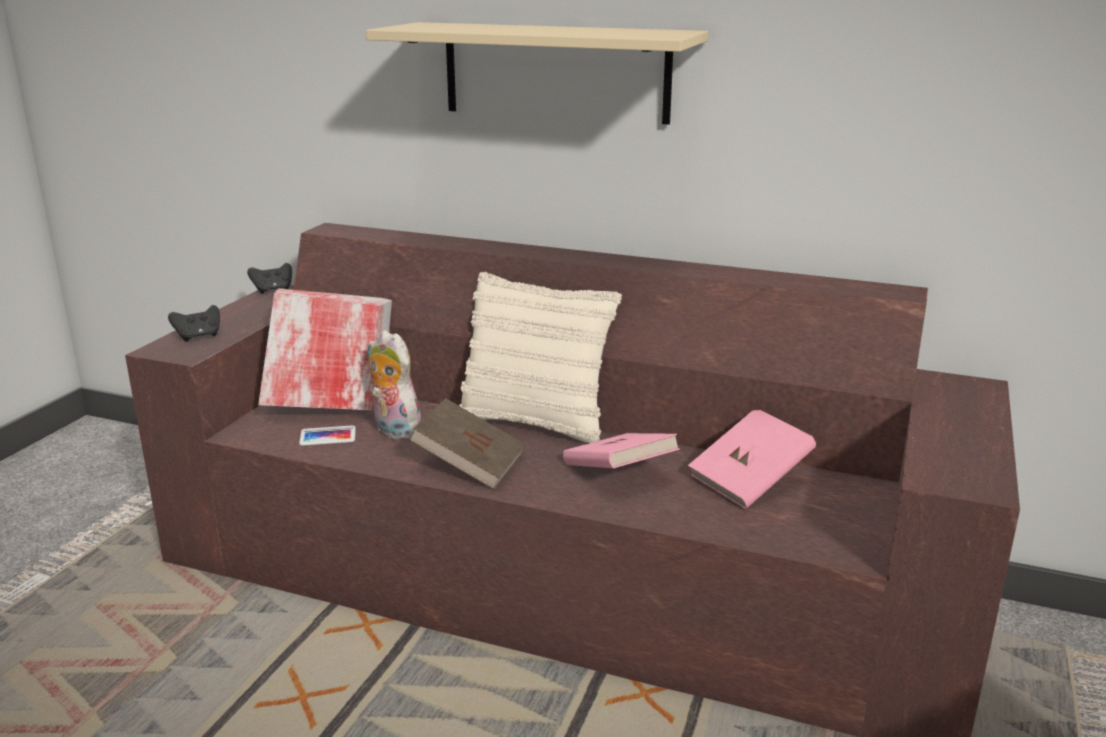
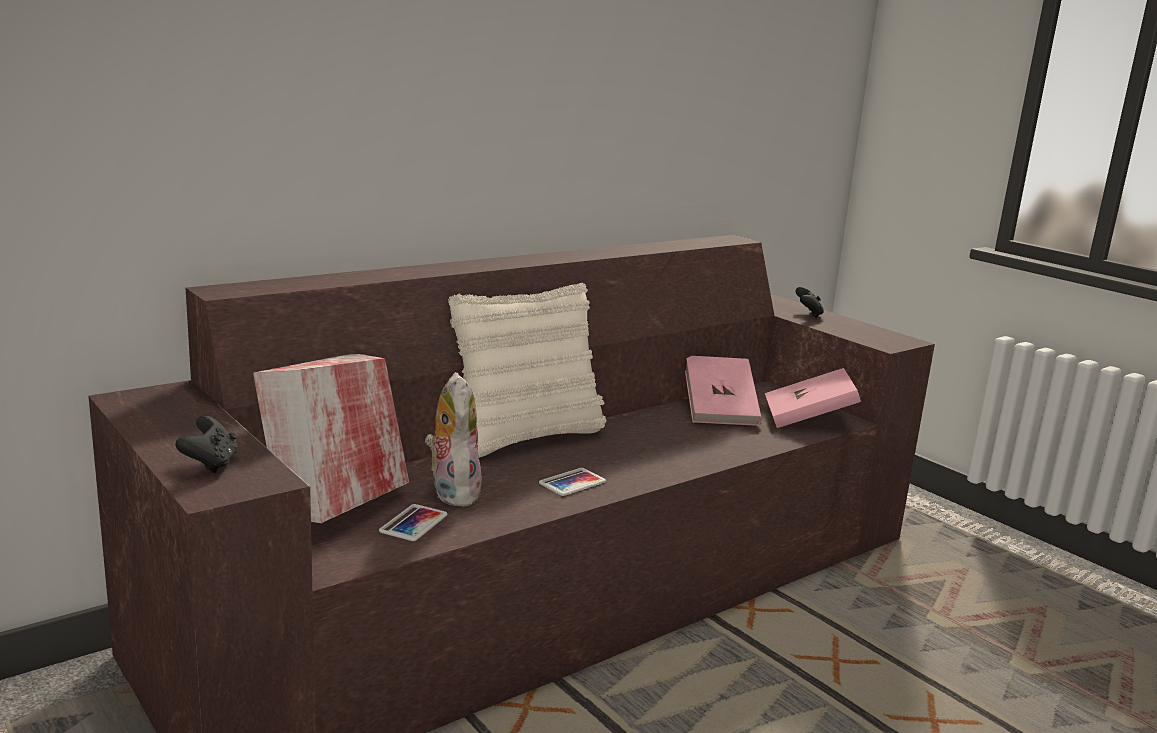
camera: 60 degrees left, 5 degrees down
black game controller [247,263,292,294] -> black game controller moved to [796,287,824,318]
beige shelf [366,22,708,125] -> none
plush toy [367,330,421,441] -> plush toy turned 90 degrees clockwise [425,372,484,507]
brown book [409,398,526,490] -> phone [539,468,606,496]
pink book [563,433,680,468] -> pink book moved to [765,368,861,428]

